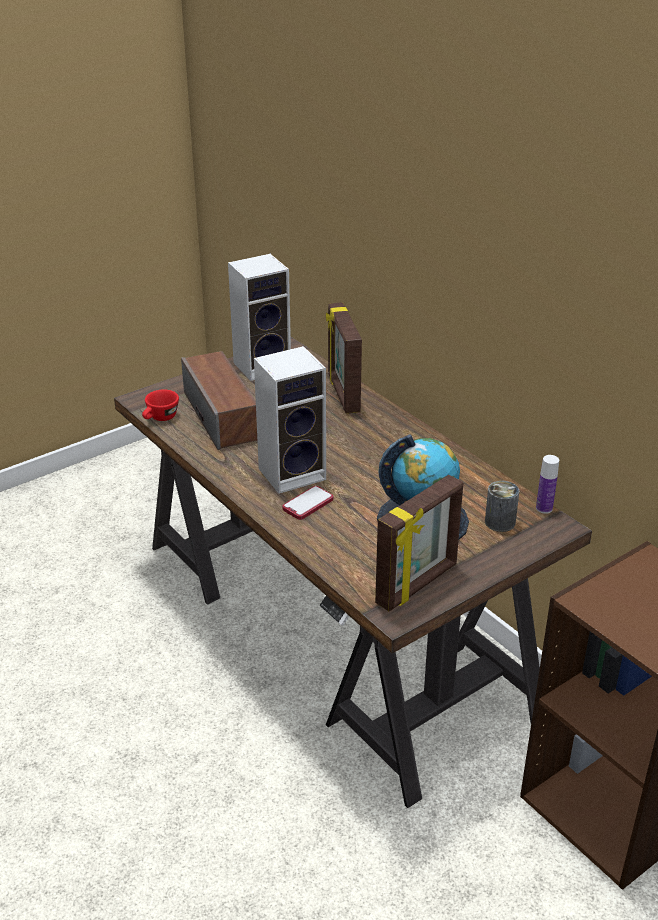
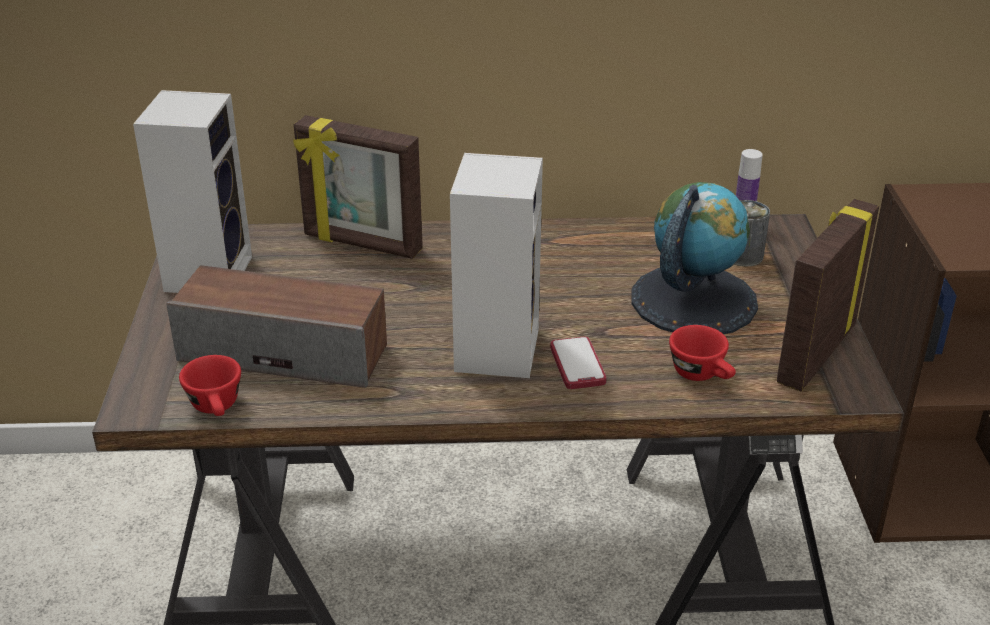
camera: 55 degrees left, 0 degrees up
picture frame [375,475,463,612] -> picture frame turned 135 degrees counterclockwise [777,199,879,391]
none -> red cup [669,325,736,381]

